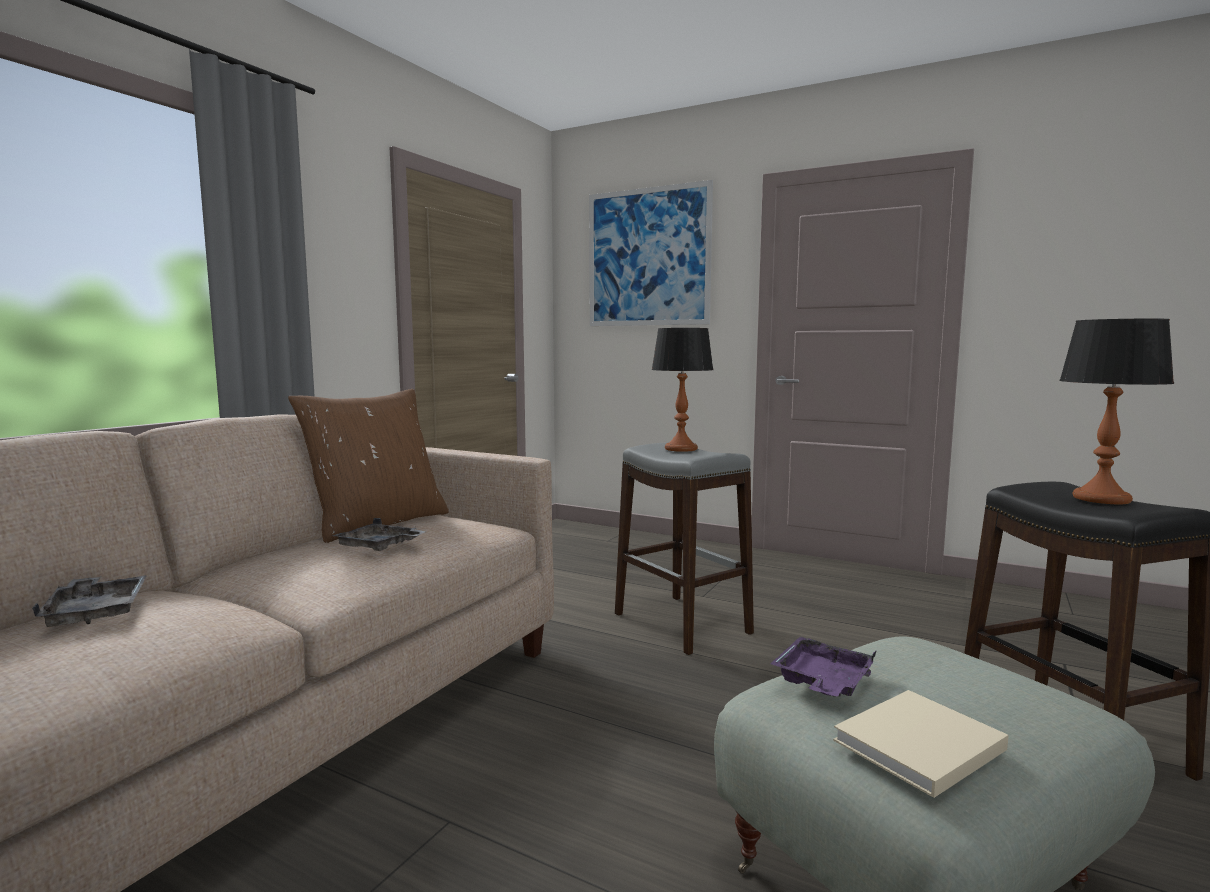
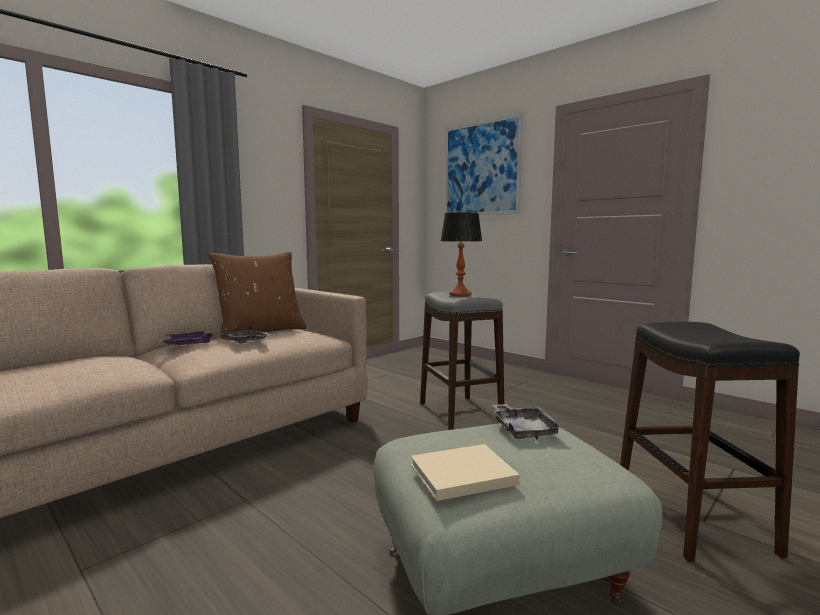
camera: 15 degrees right, 0 degrees up
grey tray [32,575,147,627] -> grey tray moved to [492,404,564,439]
purple tray [770,636,877,696] -> purple tray moved to [159,331,213,346]
table lamp [1059,319,1174,504] -> none

